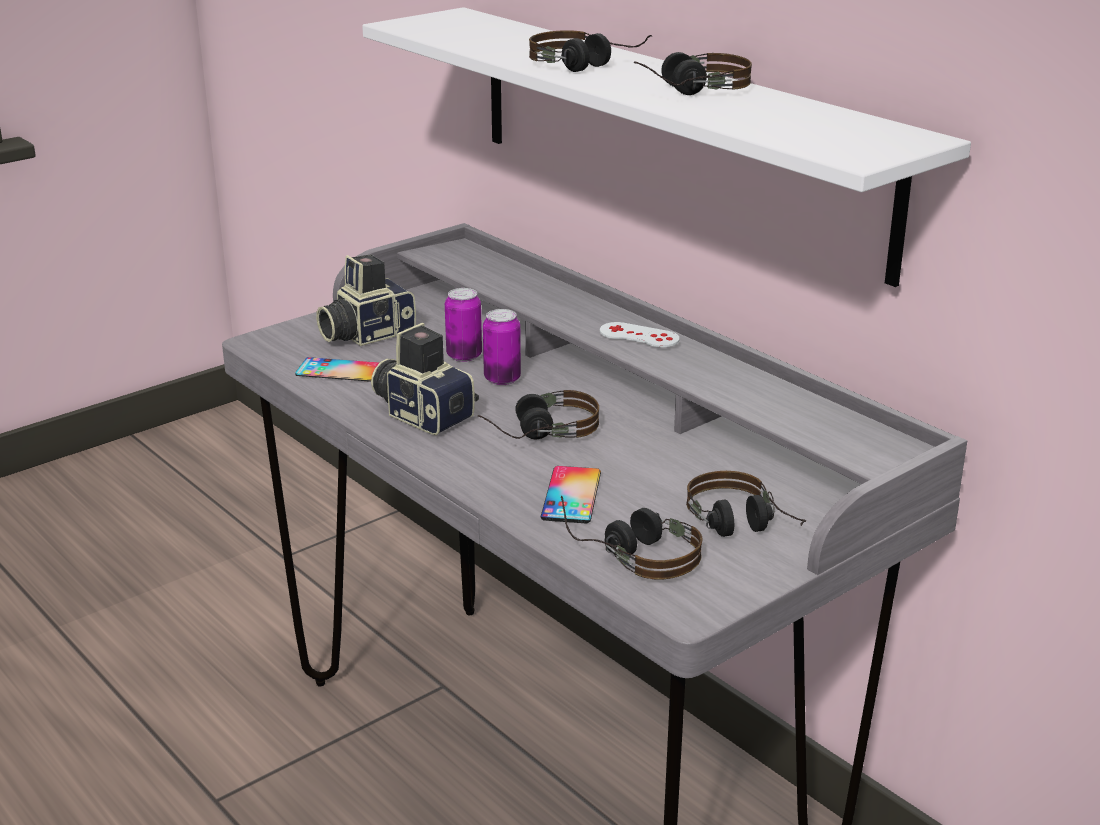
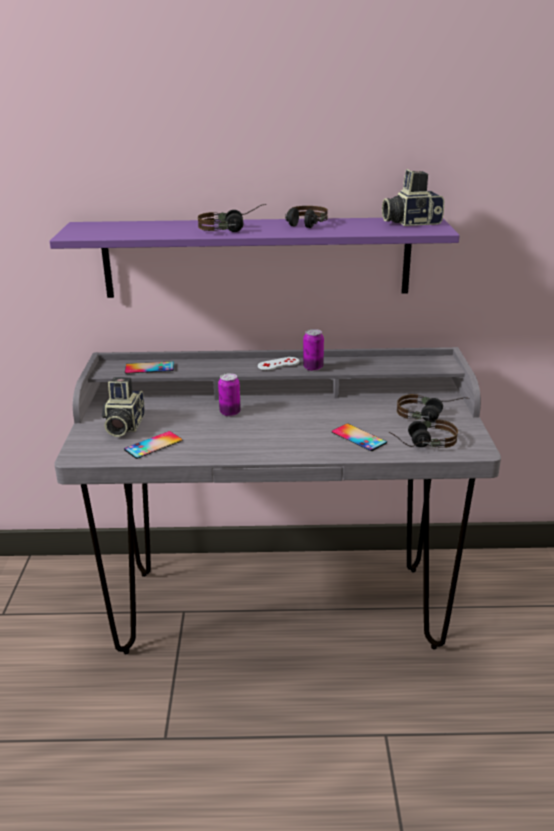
camera: 50 degrees left, 0 degrees up
white shelf [362,7,971,287] -> purple shelf [49,218,460,298]
camera [371,322,479,435] -> camera moved to [382,169,444,226]
can [445,288,482,362] -> can moved to [303,329,324,371]
headphones [478,390,599,439] -> none
none -> phone [125,361,174,374]

